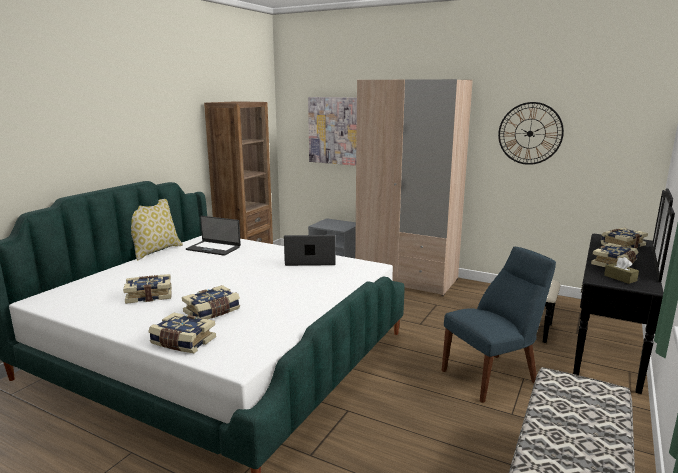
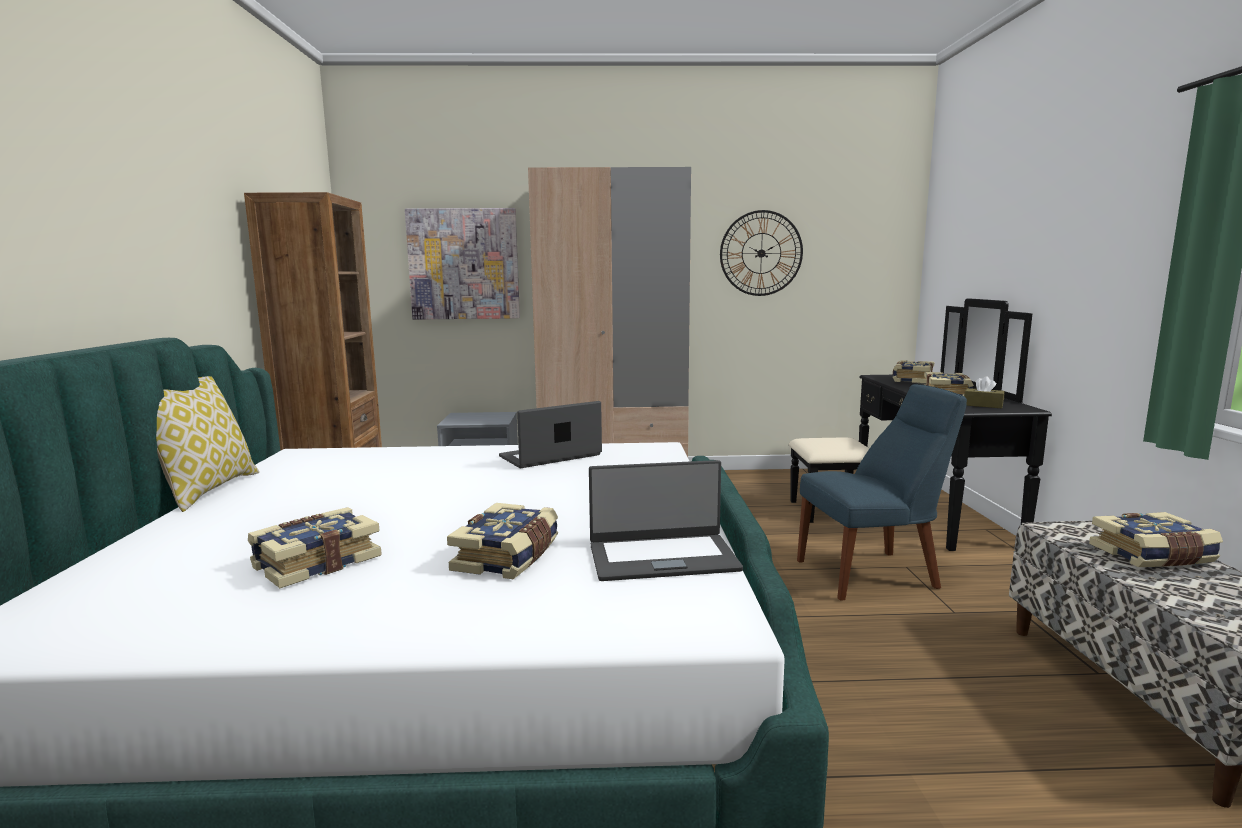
camera: 30 degrees left, 5 degrees down
book [148,312,216,353] -> book moved to [1089,512,1223,567]
laptop [186,216,241,256] -> laptop moved to [589,460,743,581]
blue chair [442,247,556,403] -> blue chair turned 45 degrees clockwise [797,384,967,600]

